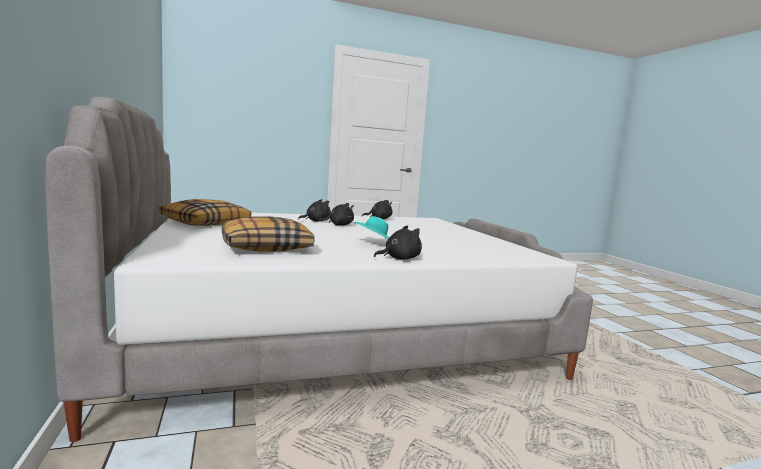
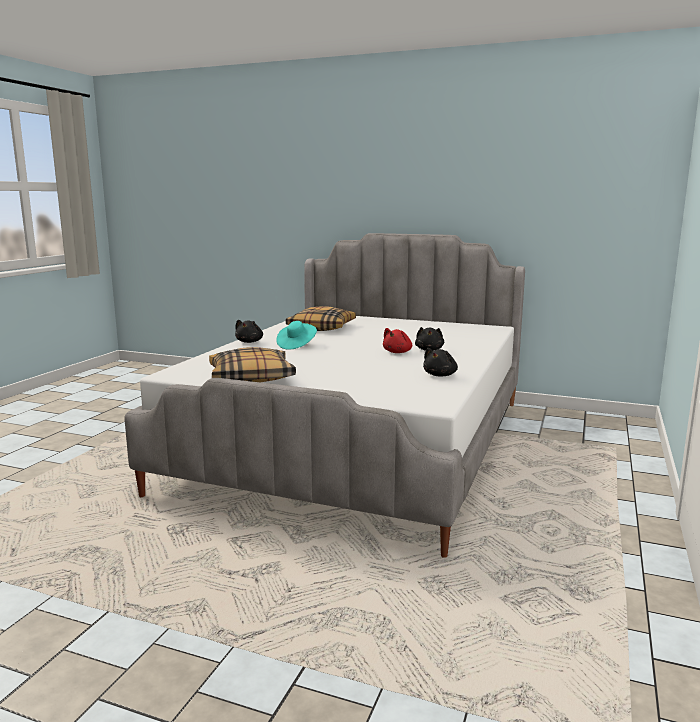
camera: 130 degrees right, 5 degrees up
pillow [160,199,251,226] -> pillow moved to [209,347,296,382]
black plush toy [318,203,354,226] -> red plush toy [383,328,412,353]

